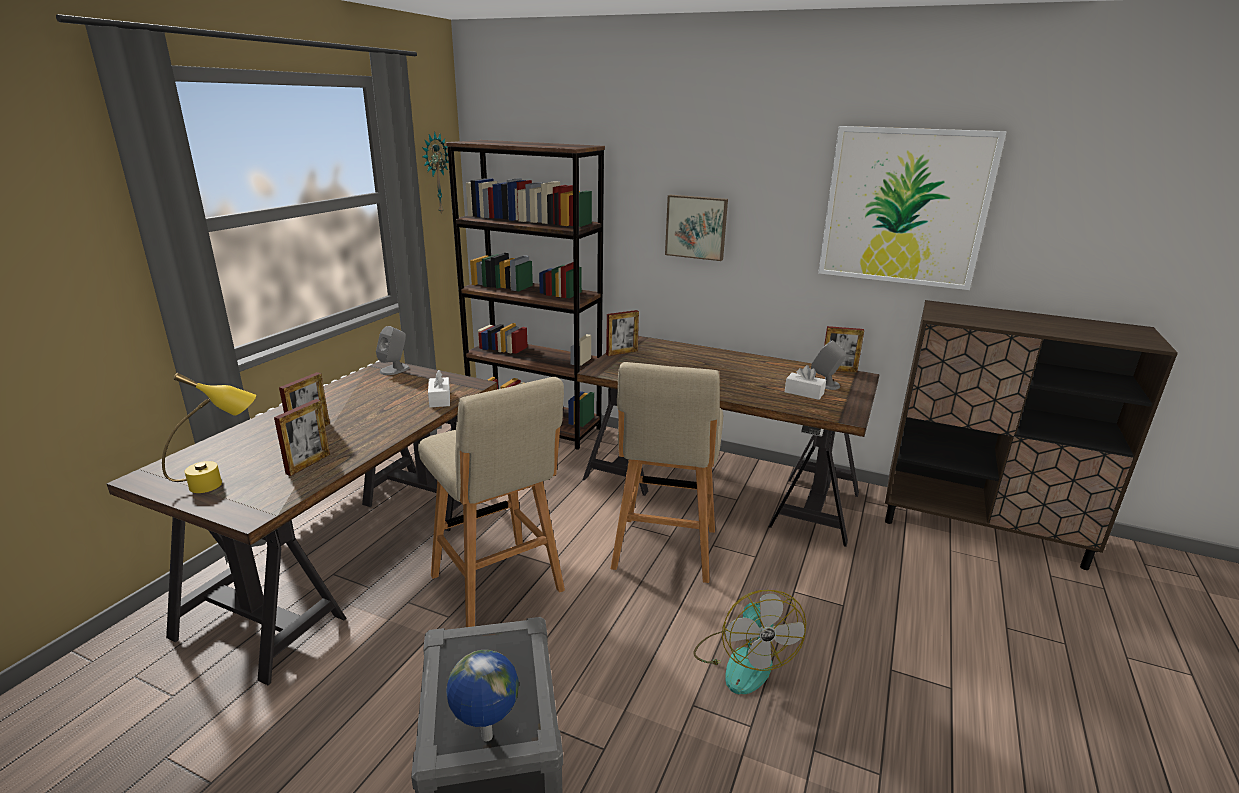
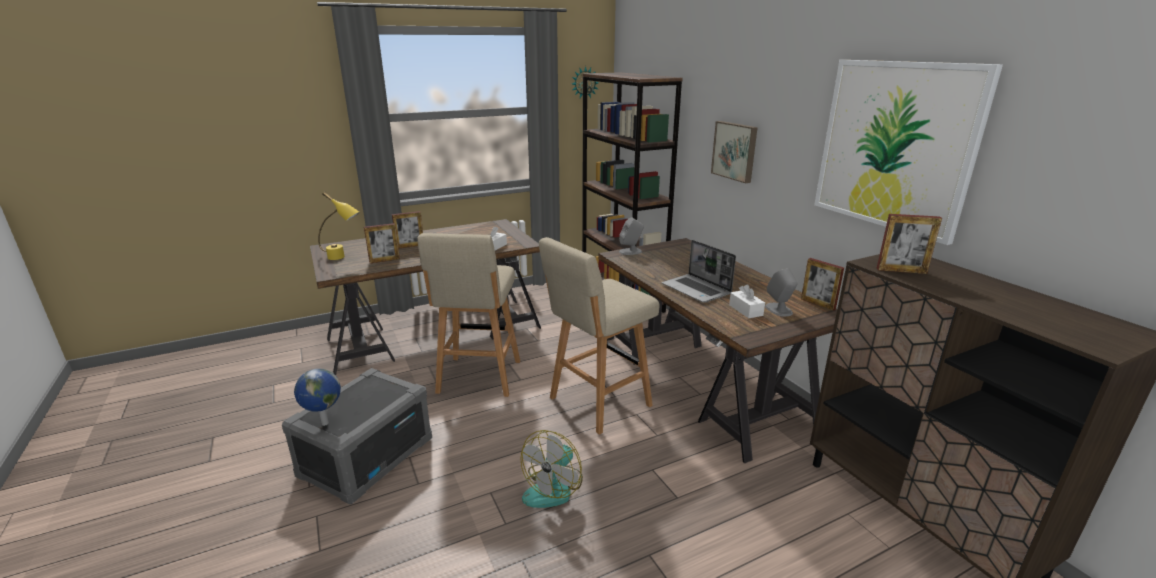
camera: 40 degrees right, 0 degrees up
grey speaker [376,326,410,375] -> grey speaker moved to [619,218,644,255]
picture frame [606,310,639,356] -> picture frame moved to [877,214,942,274]
none -> laptop [662,240,736,303]

